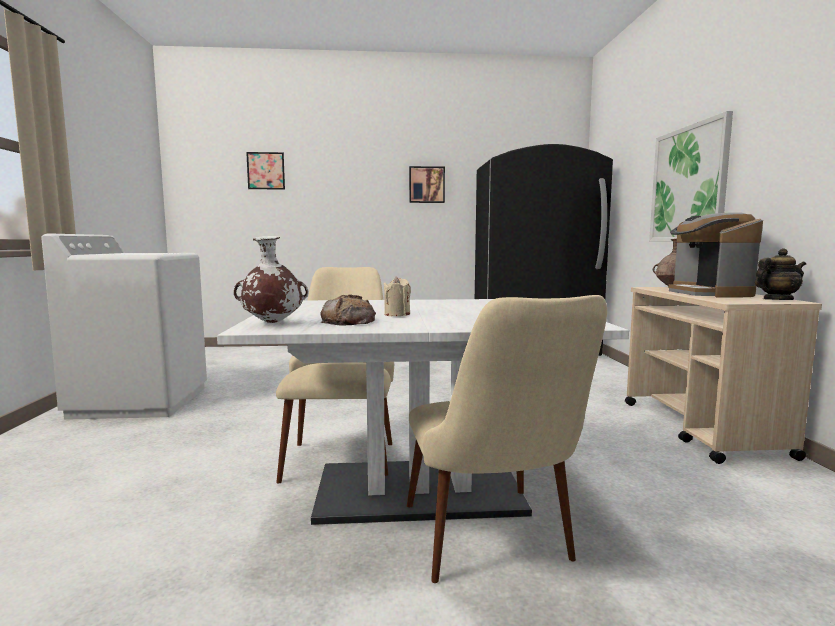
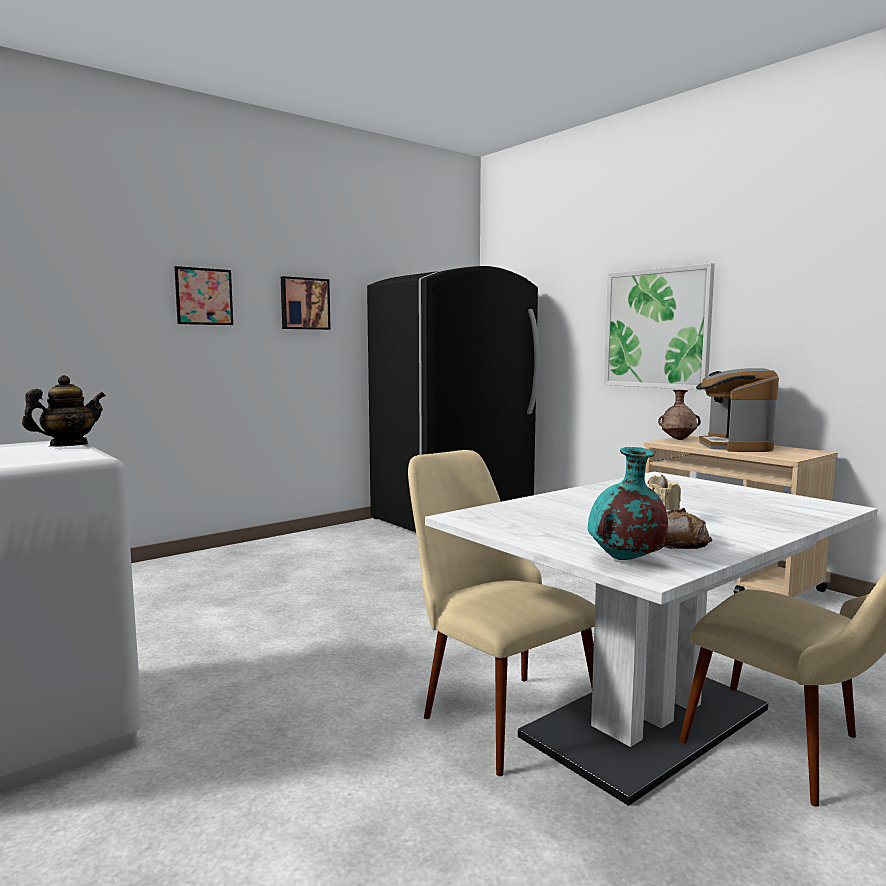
camera: 35 degrees left, 0 degrees up
white vase [234,236,309,323] -> turquoise vase [588,447,668,560]
picture [246,152,285,189] -> picture moved to [174,266,233,325]
coffee machine [668,212,763,298] -> coffee machine turned 45 degrees clockwise [696,368,779,452]
teapot [755,248,806,300] -> teapot moved to [22,375,106,447]

